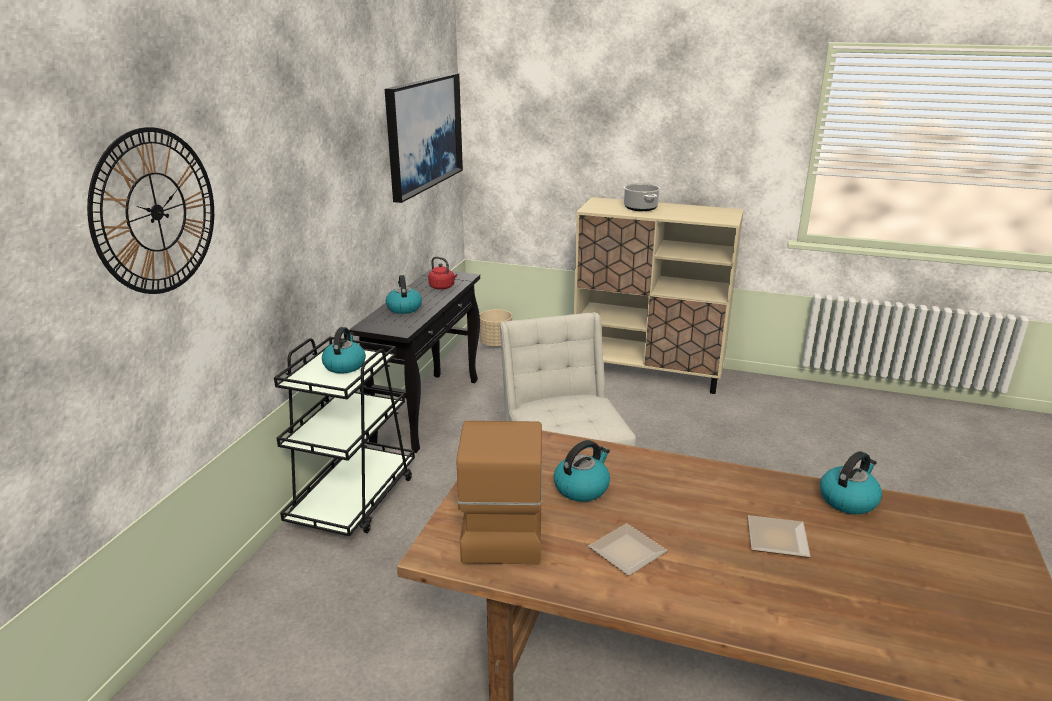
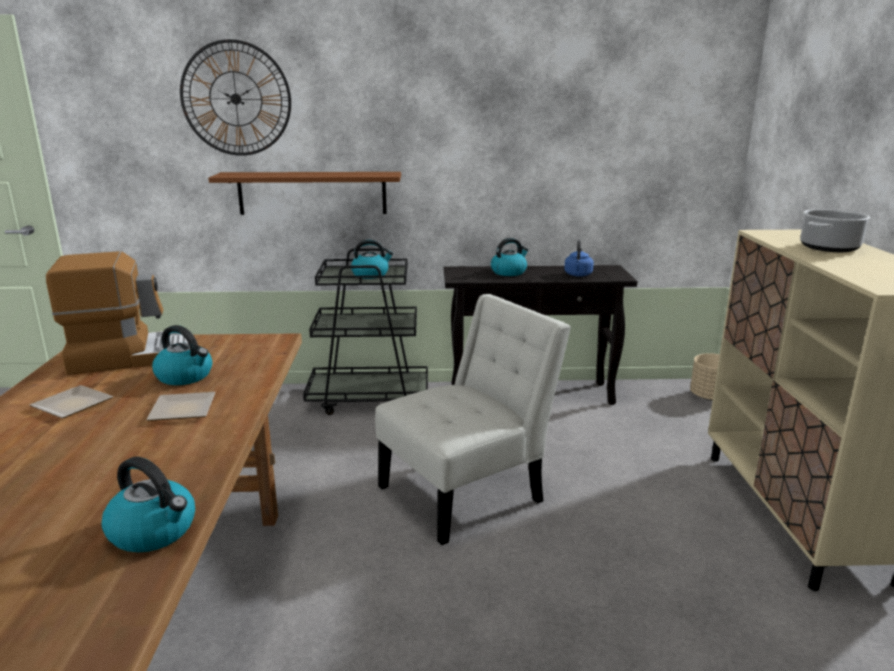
camera: 70 degrees right, 5 degrees down
picture [385,73,463,203] -> none
red kettle [428,257,457,289] -> blue kettle [564,239,594,277]
plate [748,515,811,558] -> plate moved to [146,392,216,421]
none -> brown shelf [208,172,401,215]

